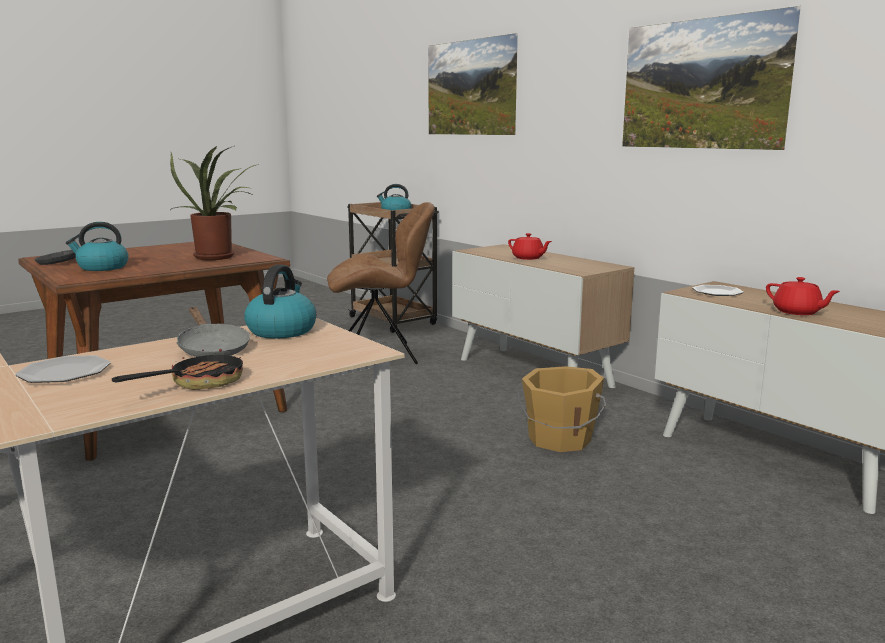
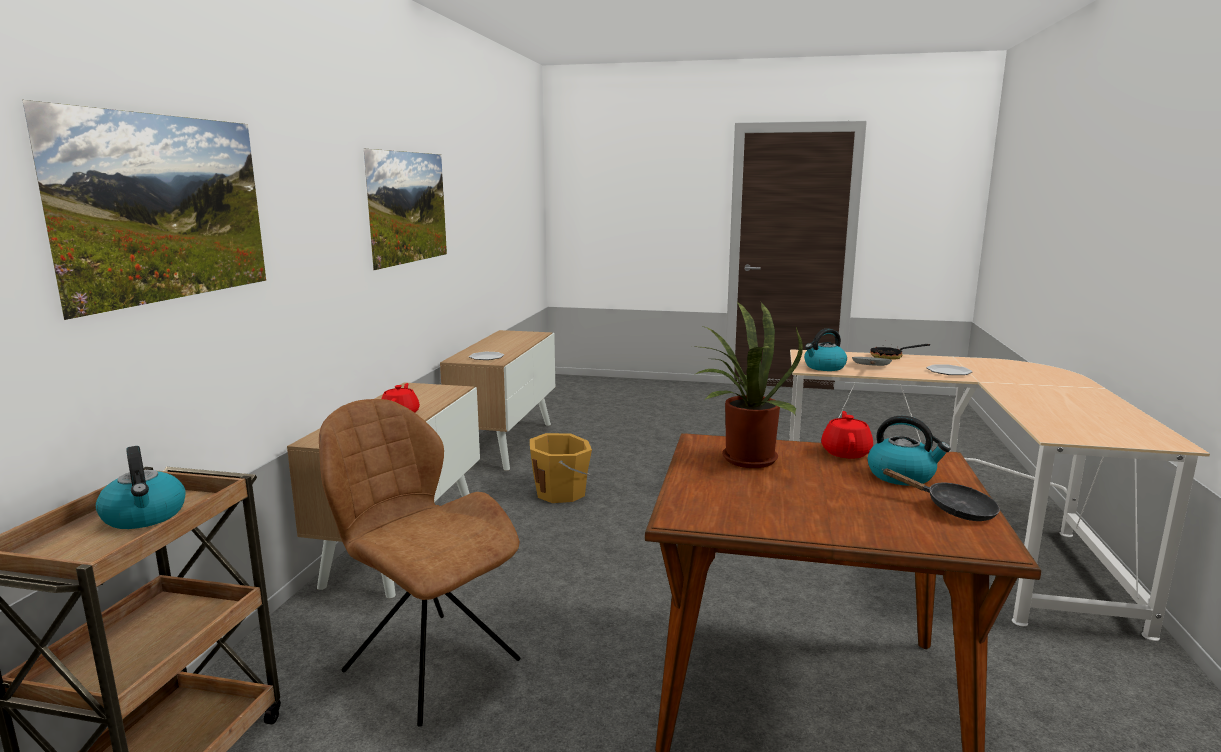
camera: 130 degrees left, 0 degrees up
red teapot [766,277,840,315] -> red teapot moved to [821,411,873,458]

